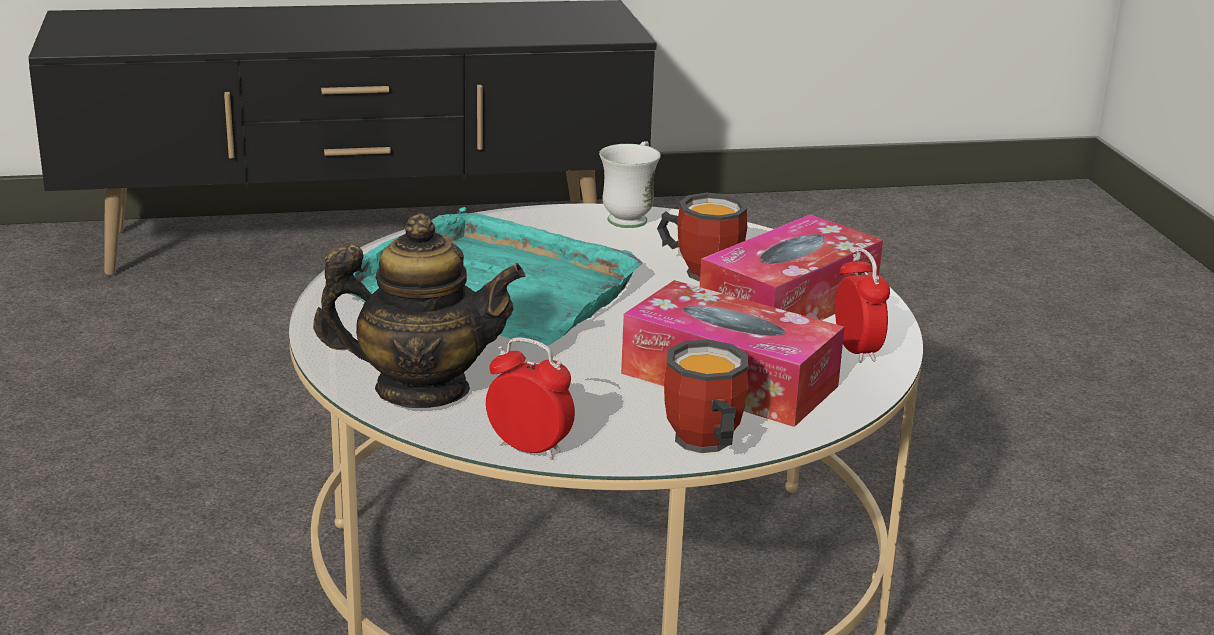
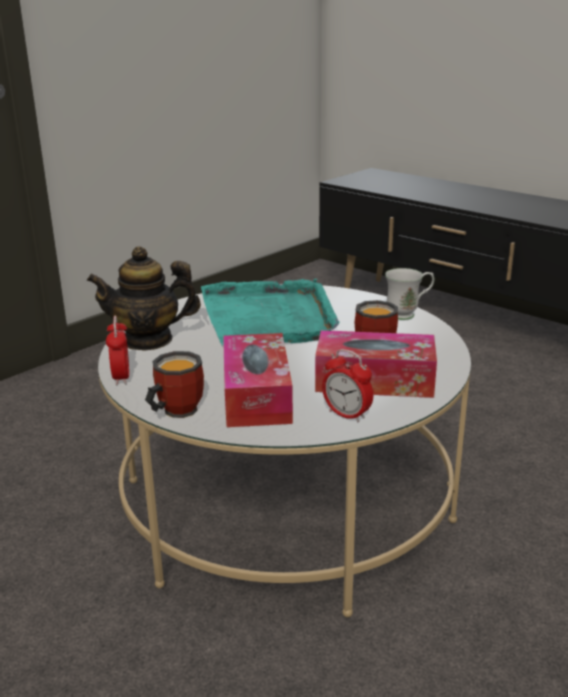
camera: 55 degrees right, 0 degrees up
teapot [313,214,525,408] -> teapot turned 120 degrees clockwise [87,246,201,351]
alarm clock [835,249,890,363] -> alarm clock turned 90 degrees clockwise [322,349,373,422]

